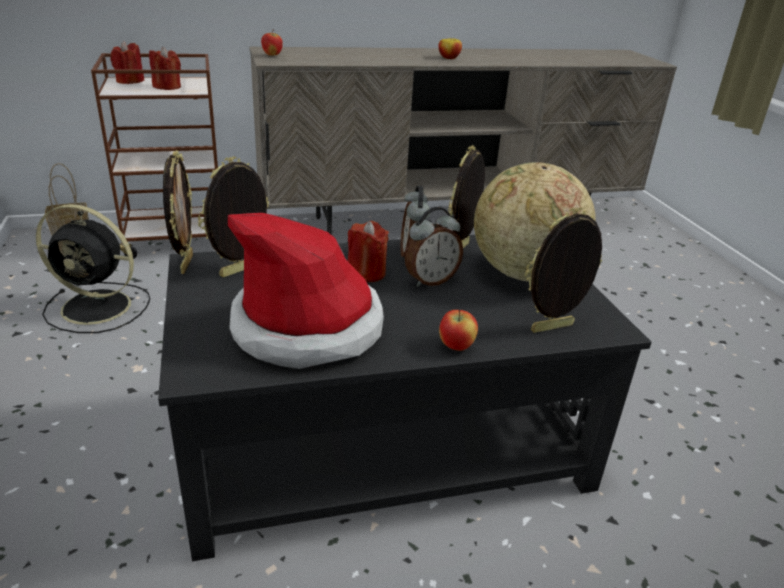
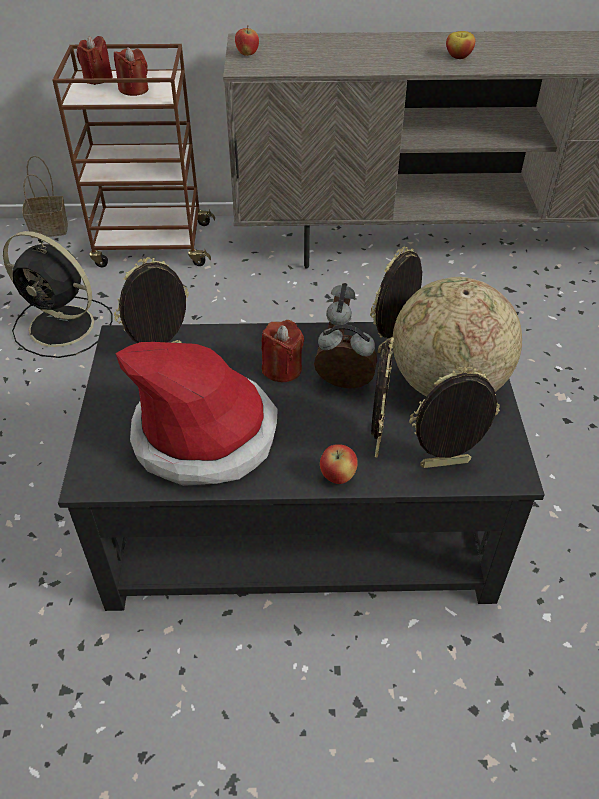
camera: 15 degrees right, 15 degrees up
picture frame [163,150,193,274] -> picture frame moved to [371,337,394,458]
alarm clock [405,207,463,287] -> alarm clock turned 150 degrees counterclockwise [314,324,377,388]

